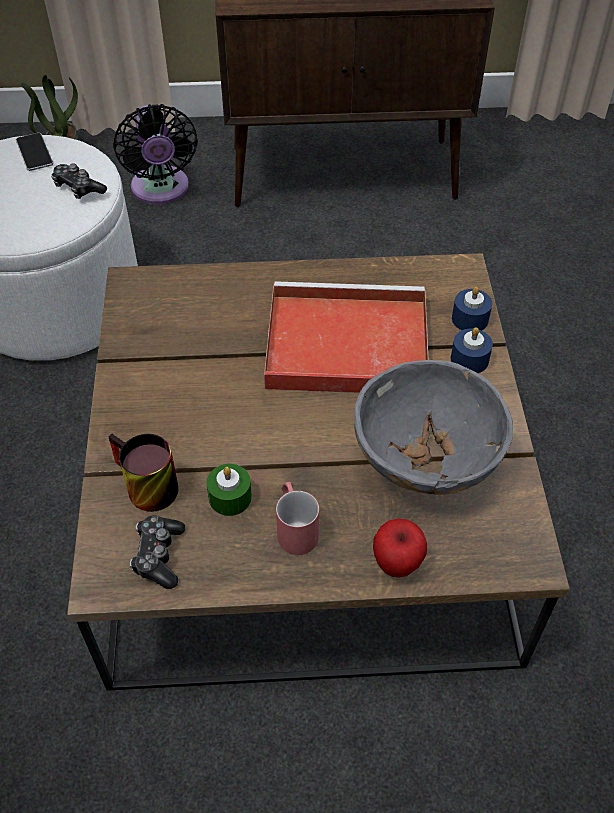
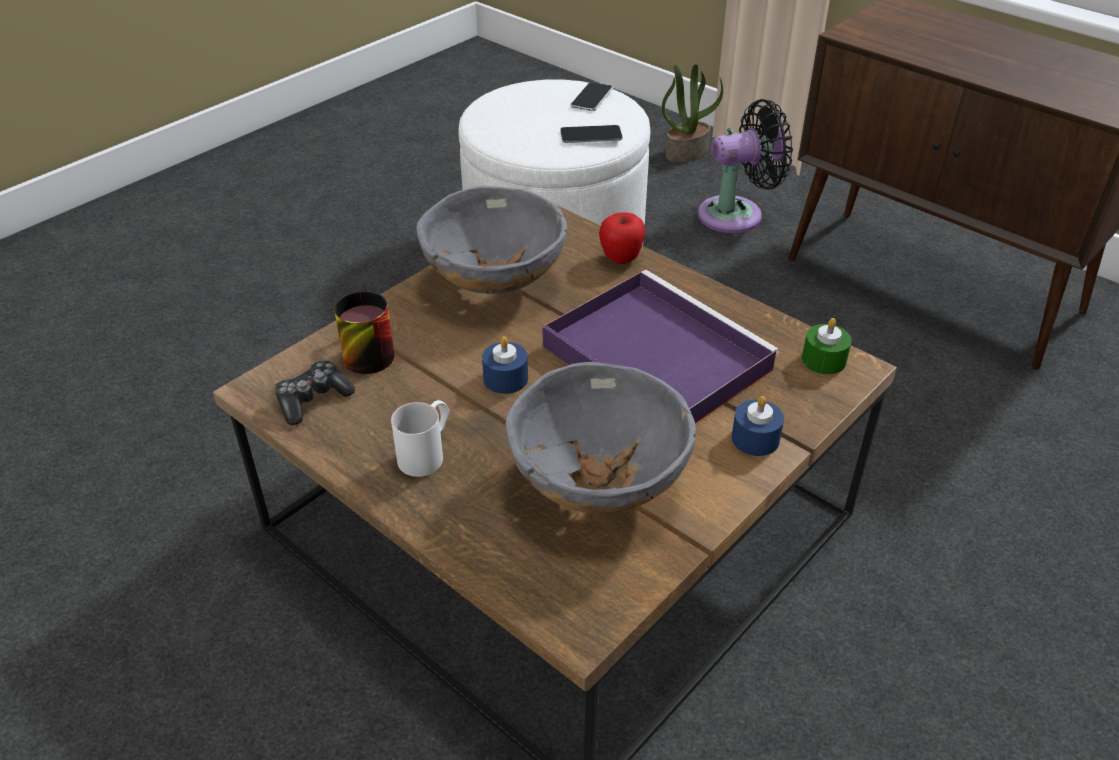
camera: 45 degrees right, 10 degrees down
game controller [51,163,107,199] -> phone [560,125,622,143]
black fan [113,104,198,204] -> black fan turned 135 degrees counterclockwise [698,99,793,233]
green candle [206,464,252,516] -> green candle moved to [802,318,852,375]
red tray [264,281,429,393] -> purple tray [543,270,780,424]
red mug [276,482,319,555] -> white mug [391,400,450,477]
apple [373,518,427,577] -> apple moved to [599,212,646,264]
blue candle [452,287,492,331] -> blue candle moved to [482,336,528,394]
none -> grey bowl [416,186,567,294]

